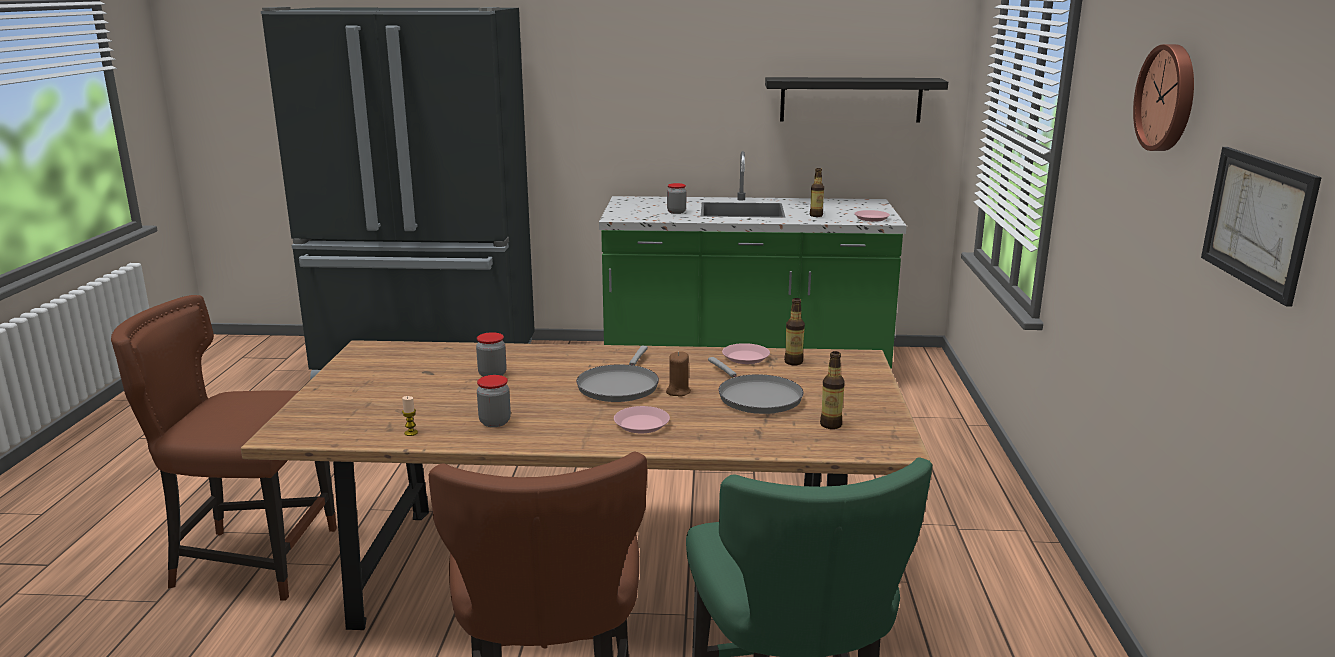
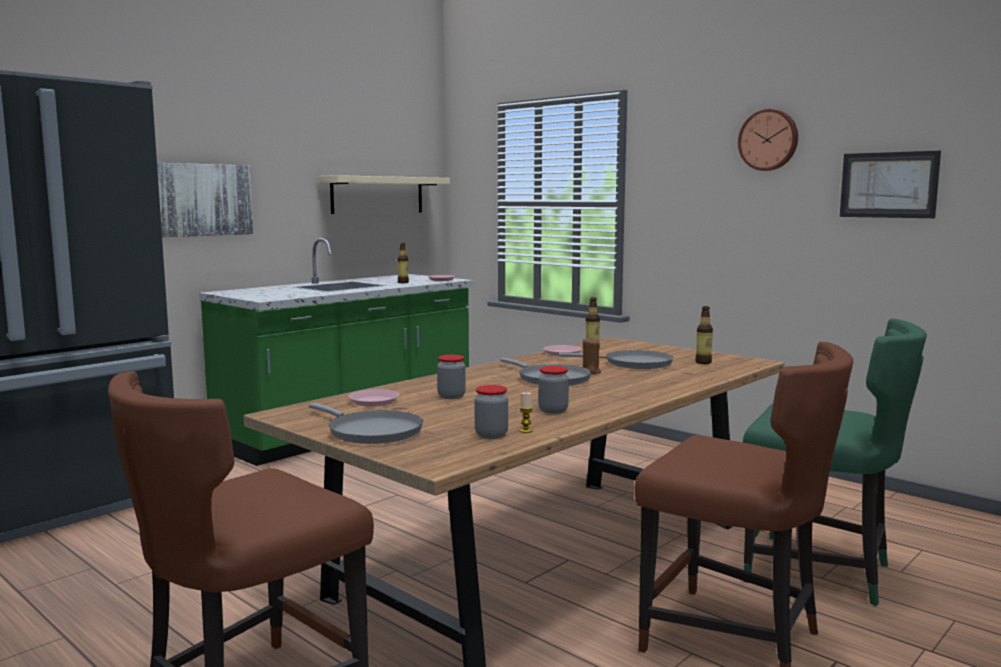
camera: 50 degrees left, 10 degrees down
pink plate [614,406,670,433] -> pink plate moved to [348,389,400,407]
jar [667,183,686,214] -> jar moved to [475,385,508,439]
black shelf [765,77,948,122] -> beige shelf [318,175,450,214]
none -> picture [157,163,254,237]
none -> grey frying pan [309,403,423,444]

